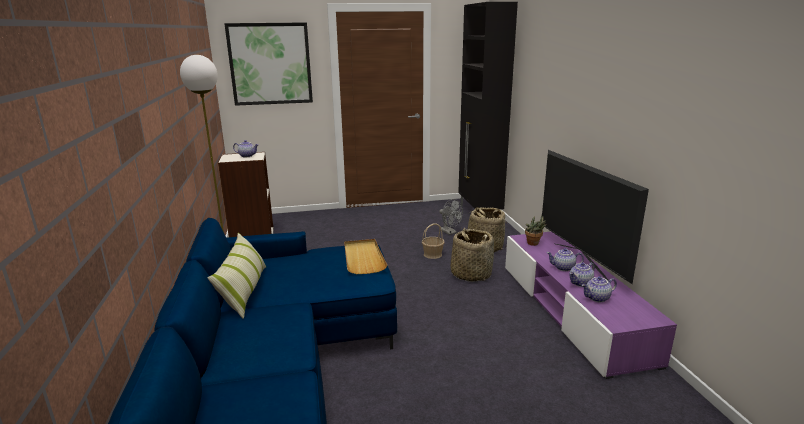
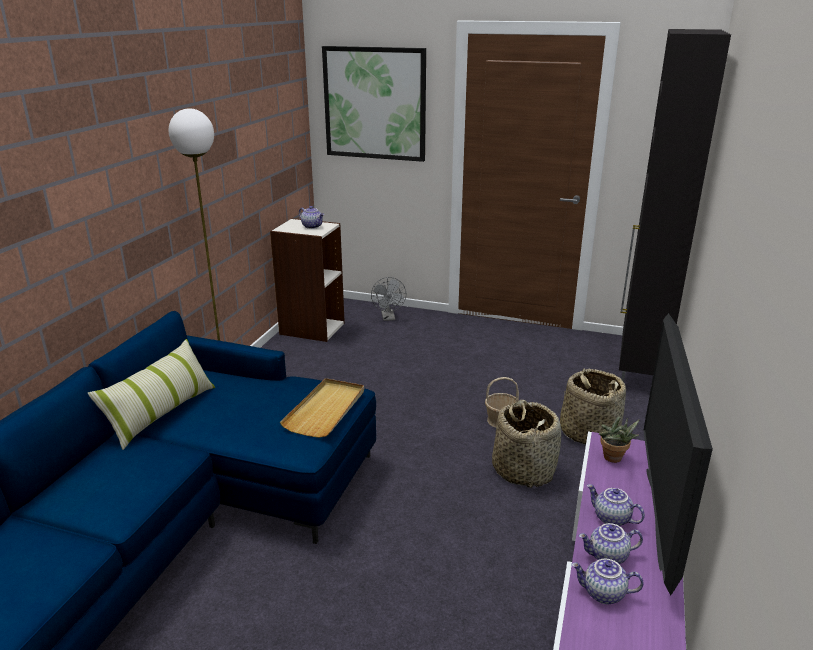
camera: 30 degrees right, 5 degrees up
grey fan [439,199,463,235] -> grey fan moved to [371,277,406,321]

